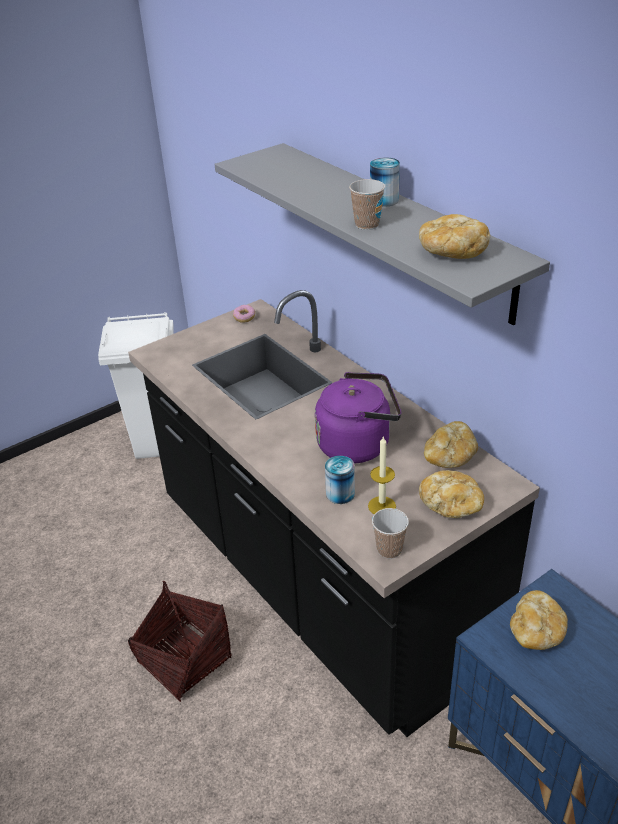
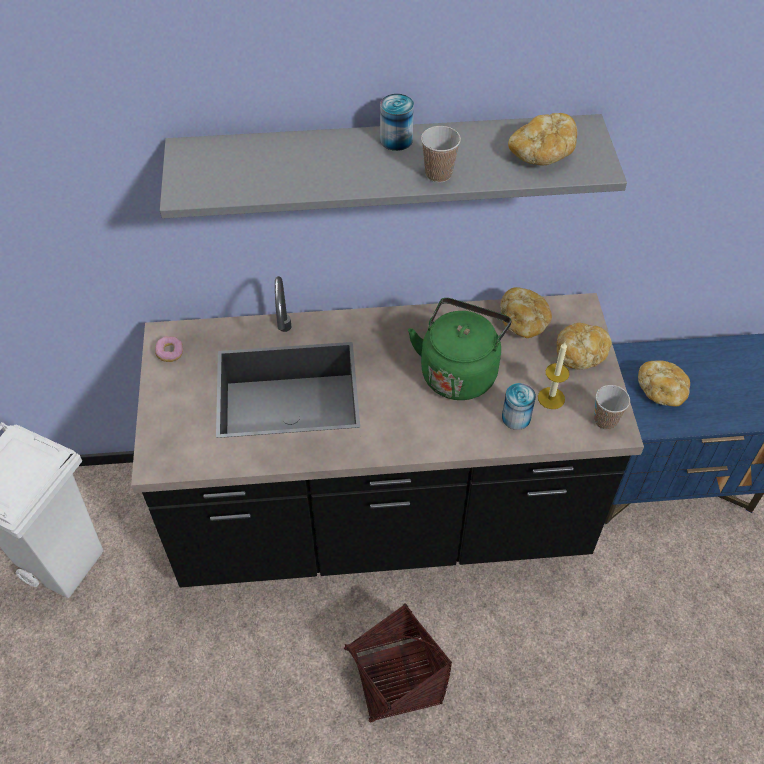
camera: 60 degrees left, 15 degrees up
purple kettle [315,372,401,463] -> green kettle [408,298,512,400]

